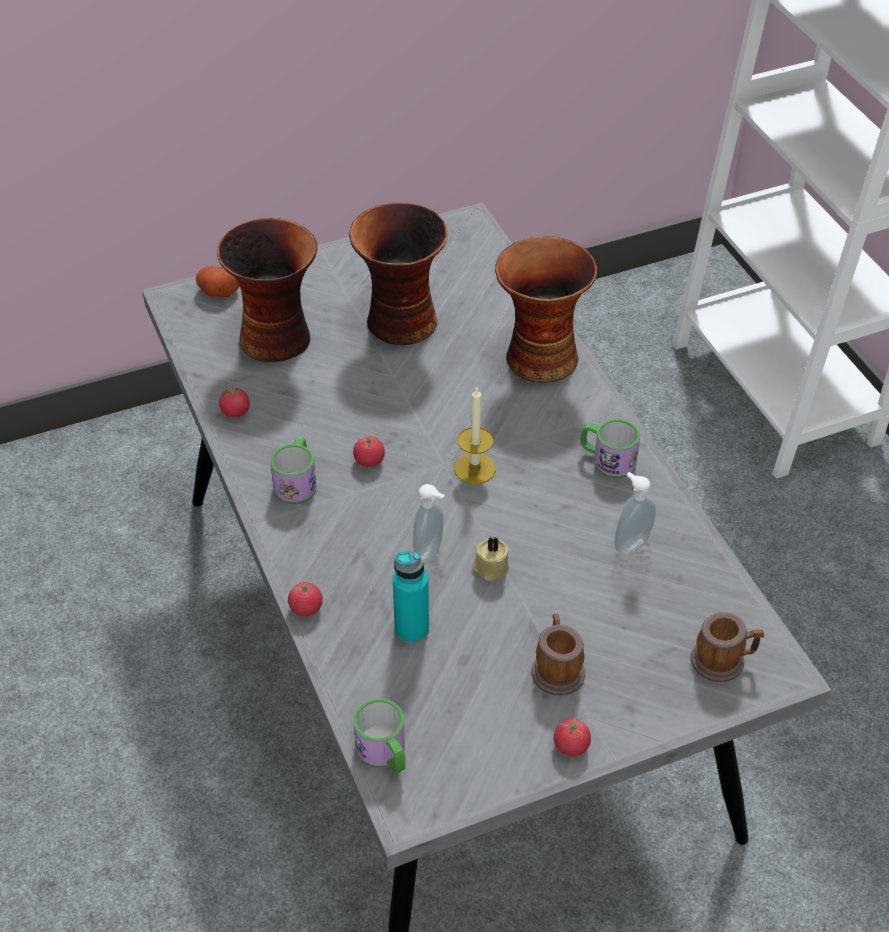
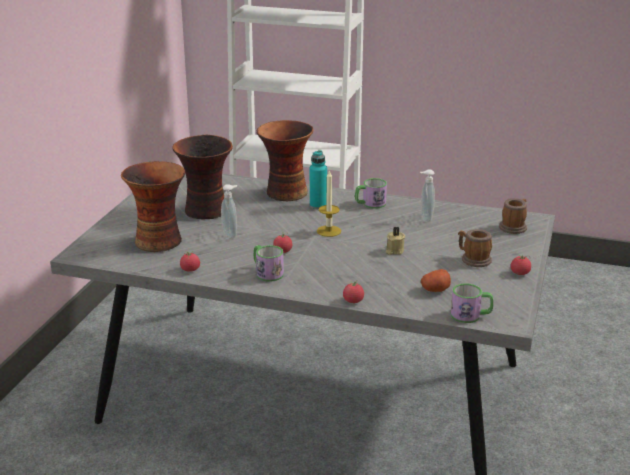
camera: 50 degrees left, 20 degrees down
potato [196,266,239,297] -> potato moved to [421,269,451,292]
turquoise bottle [393,551,429,644] -> turquoise bottle moved to [310,150,327,209]
soap dispenser [413,484,445,565] -> soap dispenser moved to [221,184,237,239]

